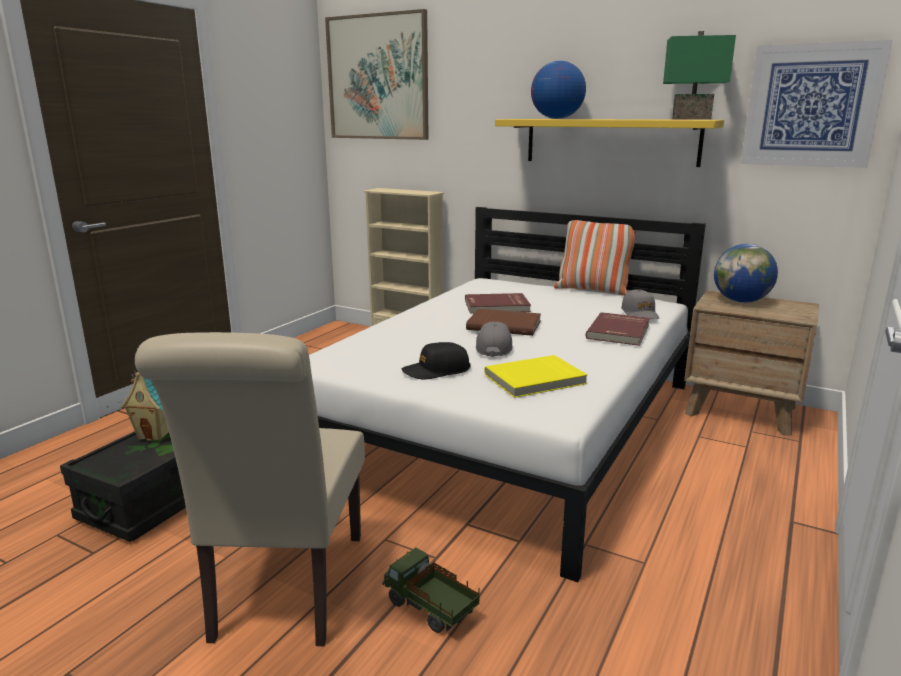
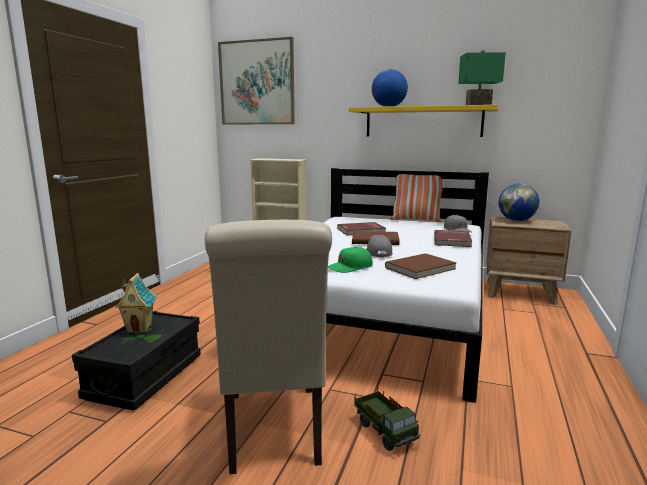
camera: 10 degrees left, 5 degrees down
toy truck [382,548,480,633] -> toy truck turned 150 degrees counterclockwise [354,386,420,451]
black cap [402,342,471,379] -> green cap [328,247,373,273]
yellow book [484,355,588,398] -> brown book [385,253,457,279]
picture [741,40,893,168] -> none

